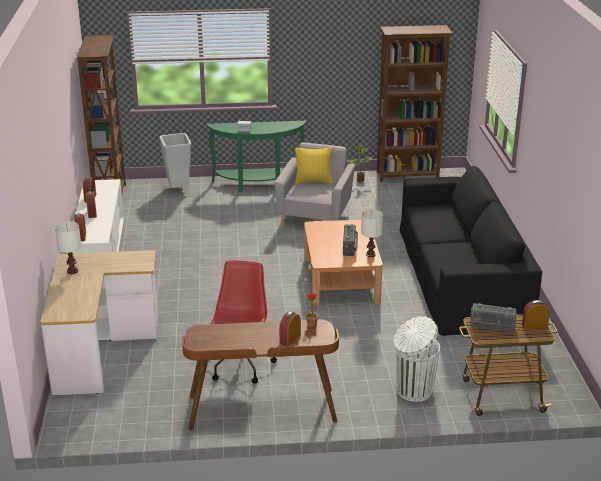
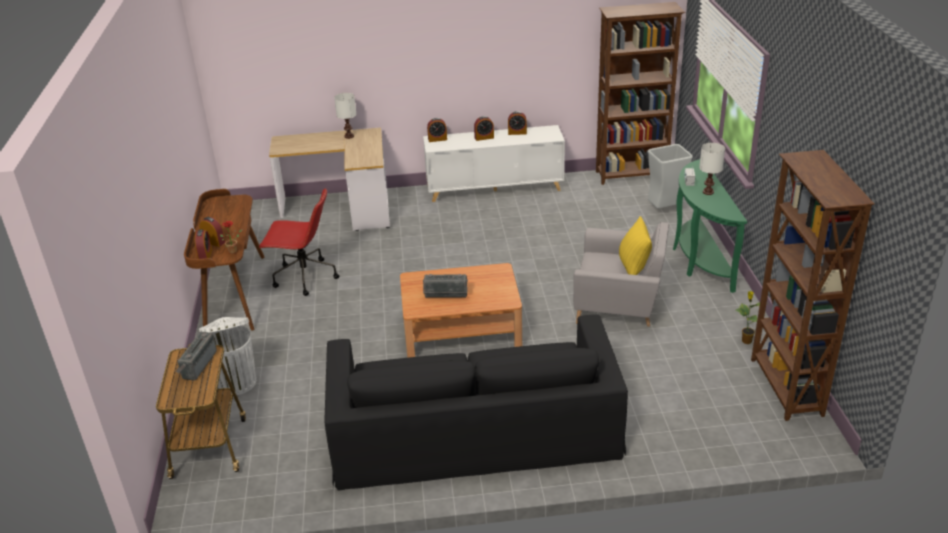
camera: 90 degrees right, 5 degrees up
white table lamp [361,210,383,257] -> white table lamp moved to [699,143,725,195]
alarm clock [522,300,550,330] -> alarm clock moved to [194,229,212,259]

